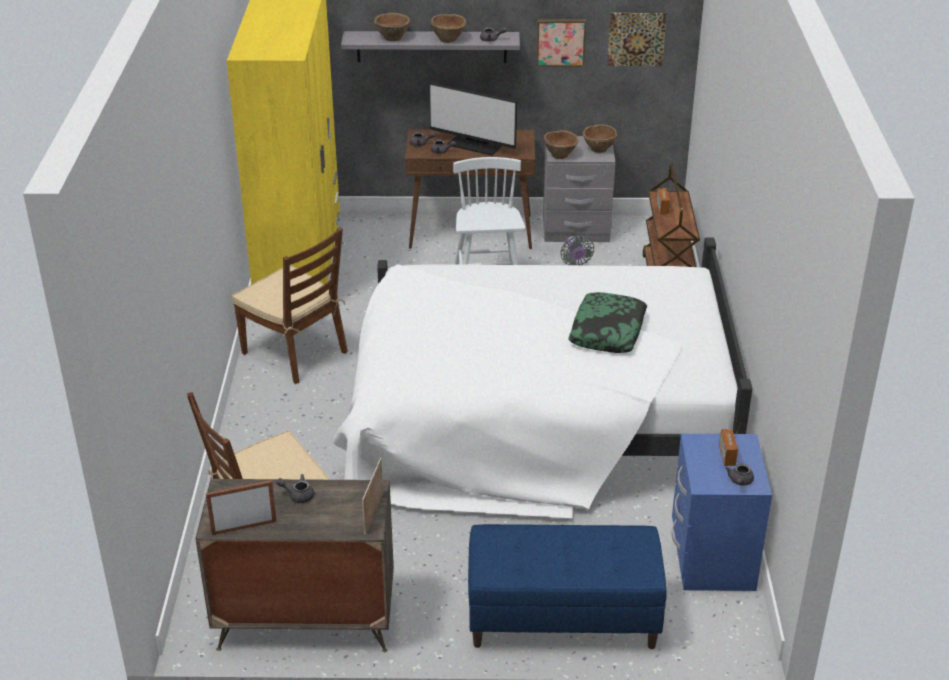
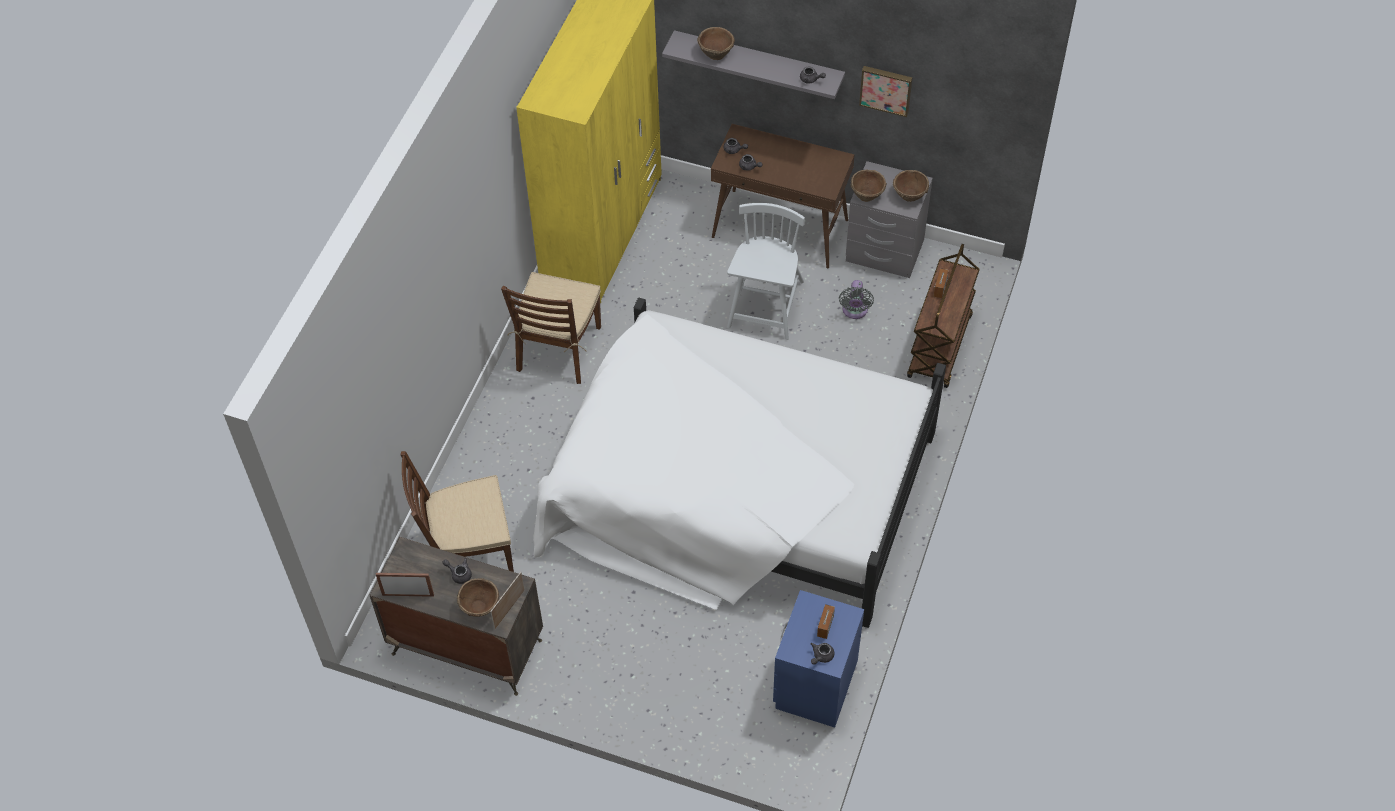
camera: 20 degrees right, 20 degrees up
brown chair [232,227,348,384] -> brown chair turned 45 degrees clockwise [501,272,601,384]
monitor [429,83,517,156] -> none
brown bowl [430,14,467,43] -> brown bowl moved to [457,578,499,617]
blue bench [468,524,667,649] -> none
pillow [568,292,647,353] -> none
picture [607,13,667,66] -> none

